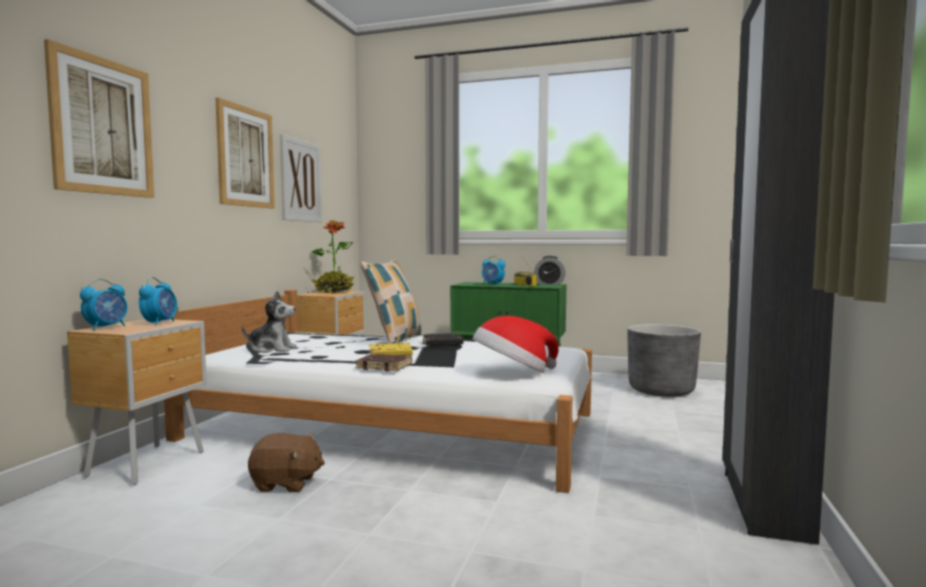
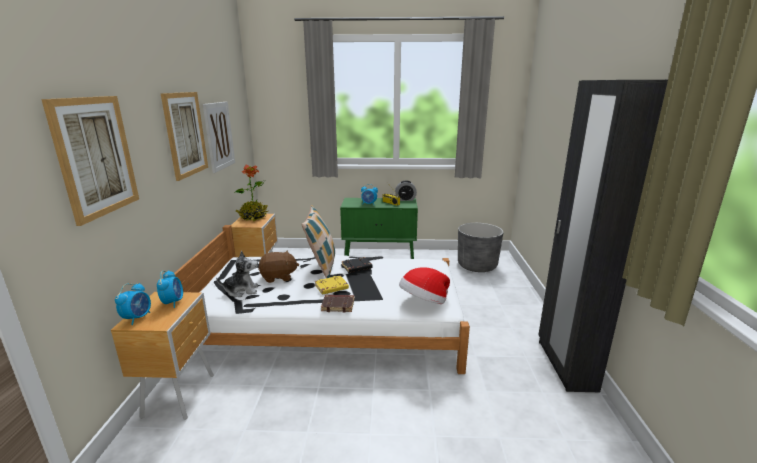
camera: 15 degrees left, 15 degrees up
brown plush toy [248,433,325,492] -> brown plush toy moved to [258,250,299,283]

